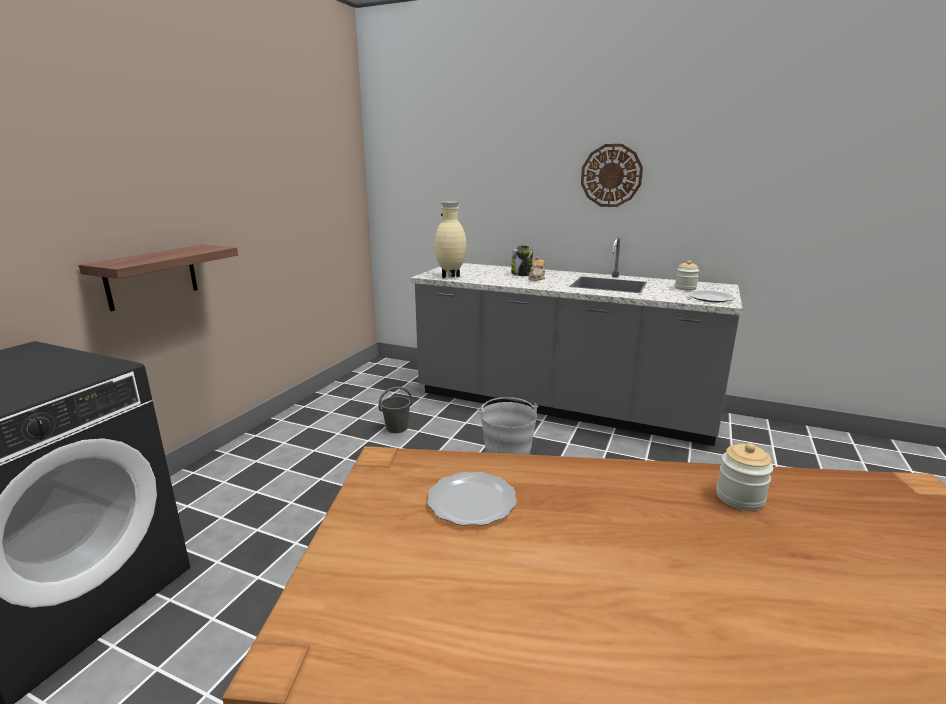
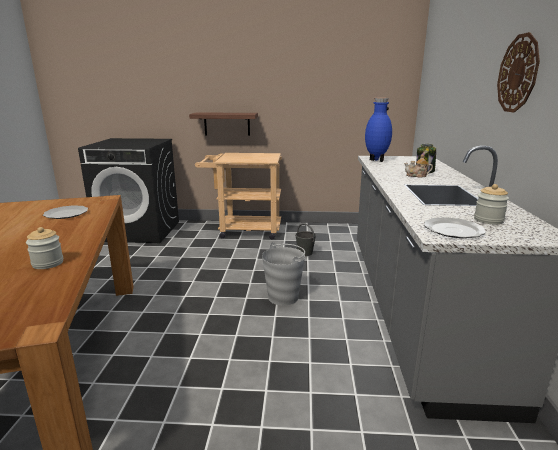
camera: 70 degrees right, 0 degrees up
beige vase [434,202,467,278] -> blue vase [365,98,392,162]
none -> beige cart [195,153,282,239]

